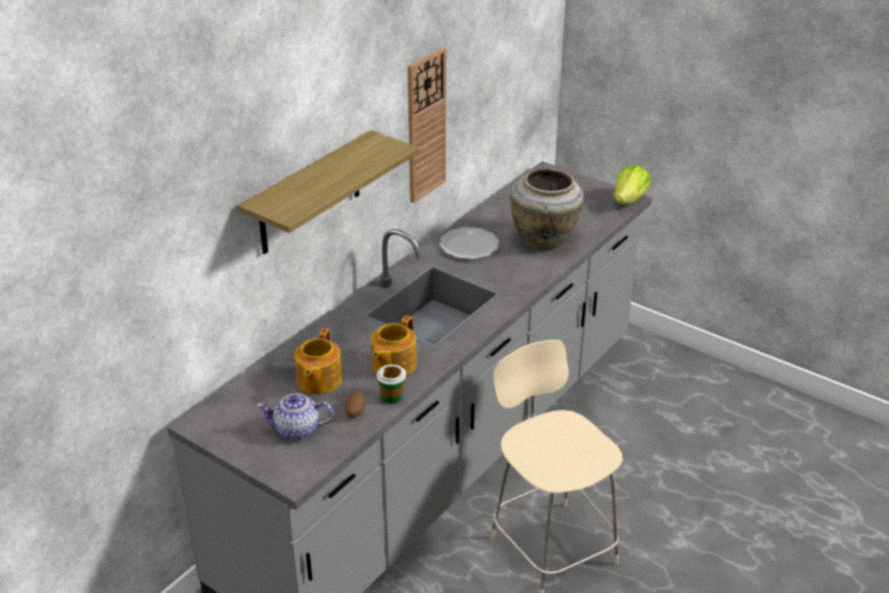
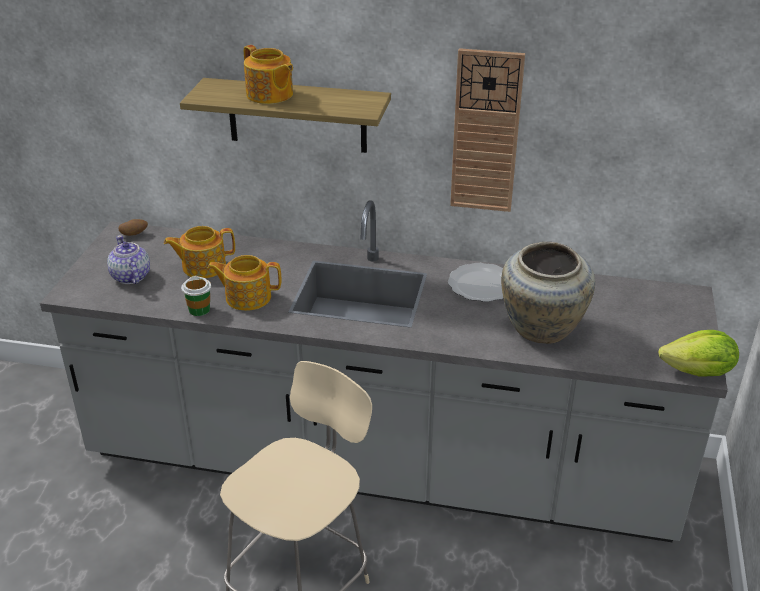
camera: 65 degrees right, 0 degrees up
potato [345,391,366,418] -> potato moved to [118,219,148,236]
none -> teapot [244,45,293,104]

